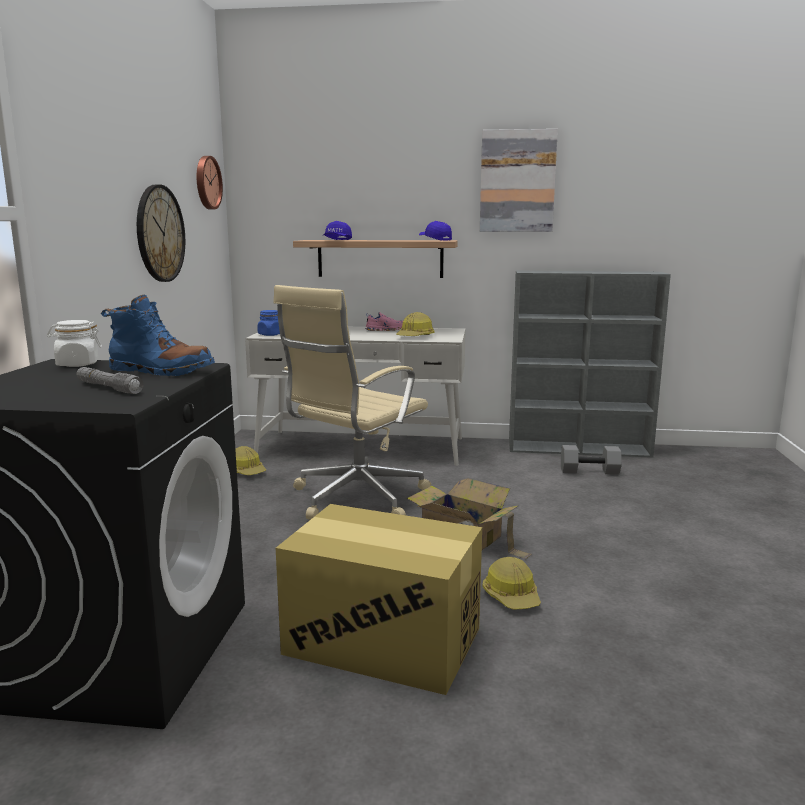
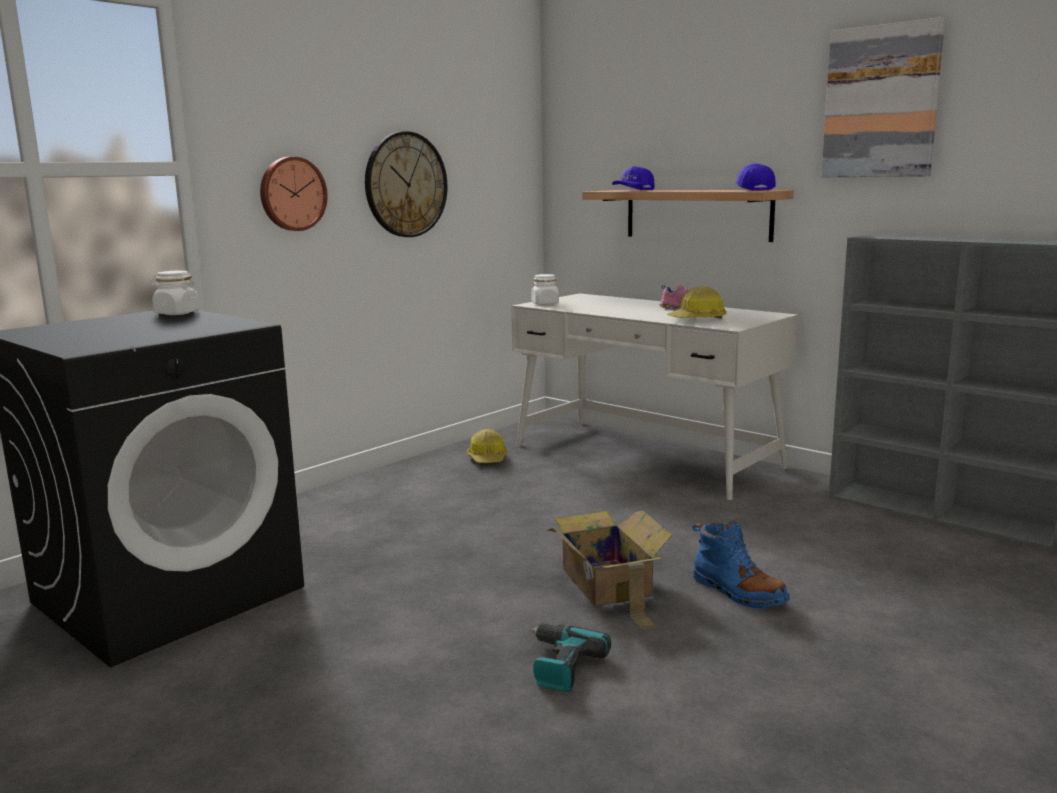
camera: 35 degrees right, 0 degrees up
grey flashlight [76,367,143,394] -> none
blue boot [101,295,215,376] -> blue boot moved to [692,520,790,609]
wall clock [197,156,223,209] -> wall clock moved to [260,157,328,231]
blue jar [257,310,280,336] -> white jar [531,274,559,305]
beige office chair [273,285,431,520] -> none
cardboard box [276,504,482,695] -> none
hard hat [482,557,541,610] -> power drill [530,623,611,692]
grey dumbbell [561,445,622,475] -> none

